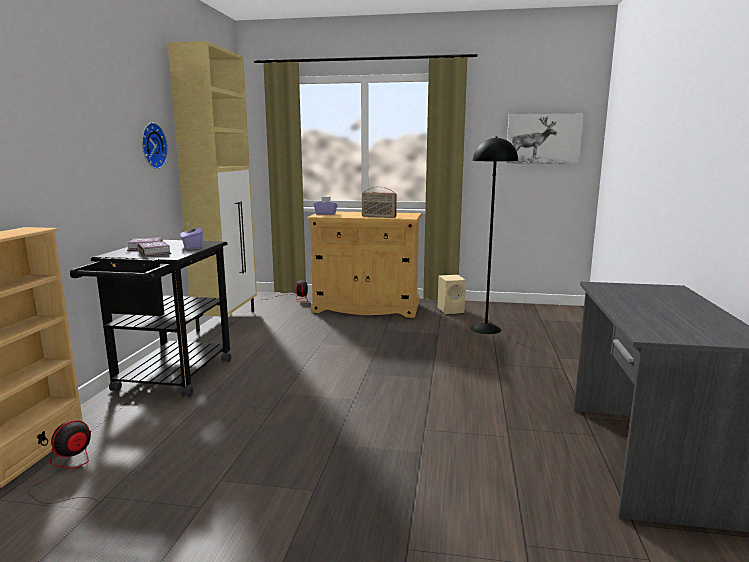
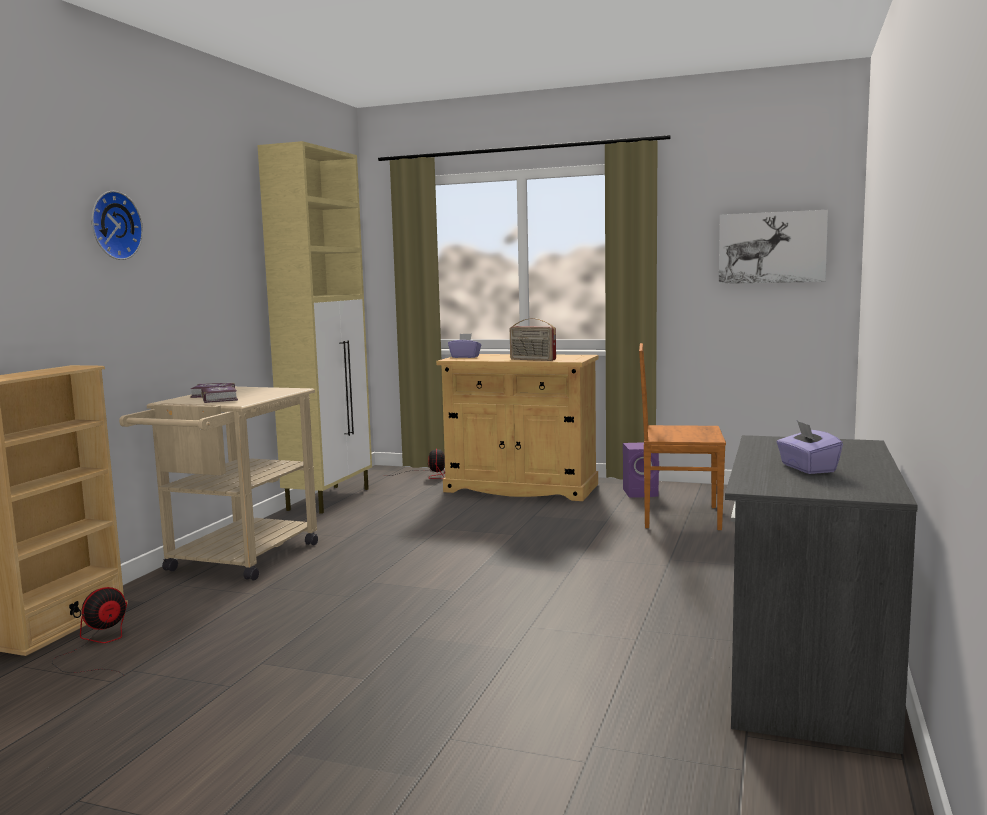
camera: 10 degrees right, 5 degrees down
black cart [70,240,231,397] -> beige cart [119,387,318,581]
wall clock [142,123,168,169] -> wall clock moved to [92,191,143,260]
purple tissue box [180,223,203,249] -> purple tissue box moved to [777,421,843,474]
beige speaker [438,275,466,314] -> purple speaker [623,442,659,497]
black floor lamp [471,136,518,334] -> brown chair [639,343,726,530]

